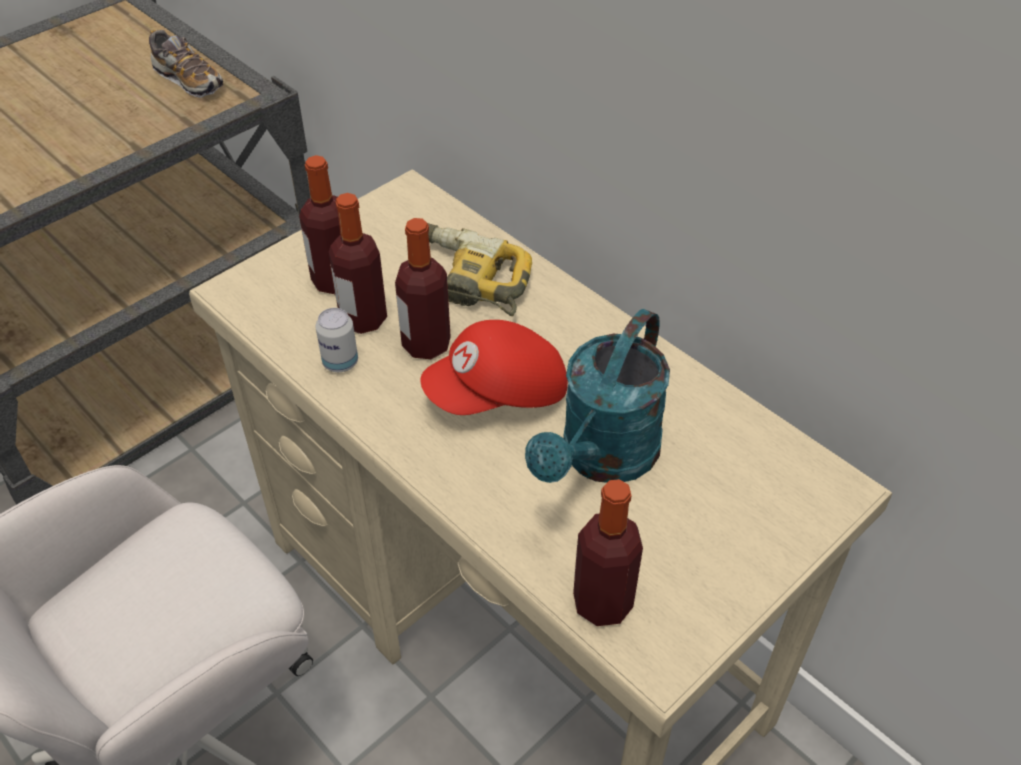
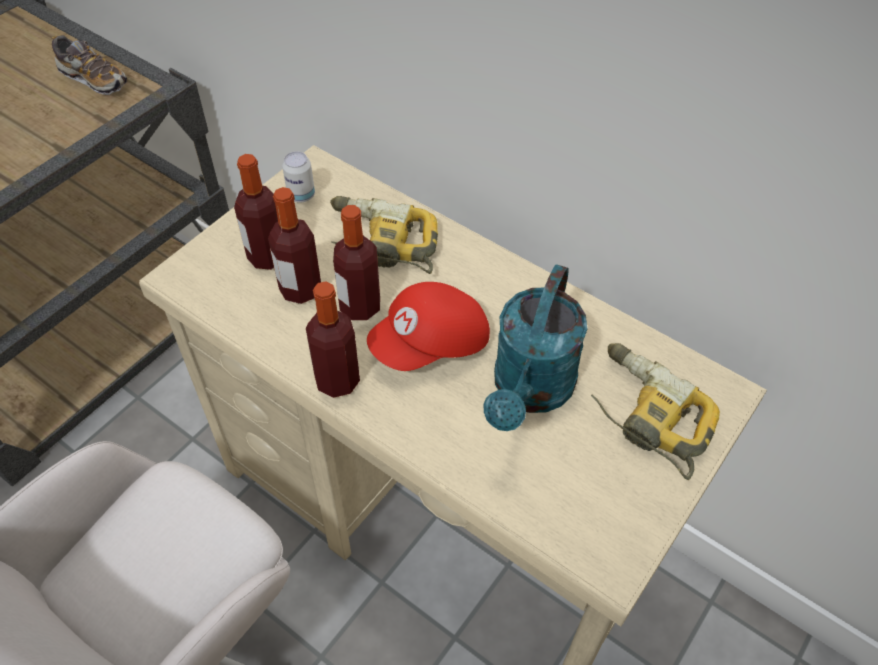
camera: 10 degrees left, 5 degrees up
can [316,308,358,372] -> can moved to [282,152,315,203]
bottle [573,479,643,626] -> bottle moved to [306,281,360,398]
none -> power drill [591,343,720,480]

